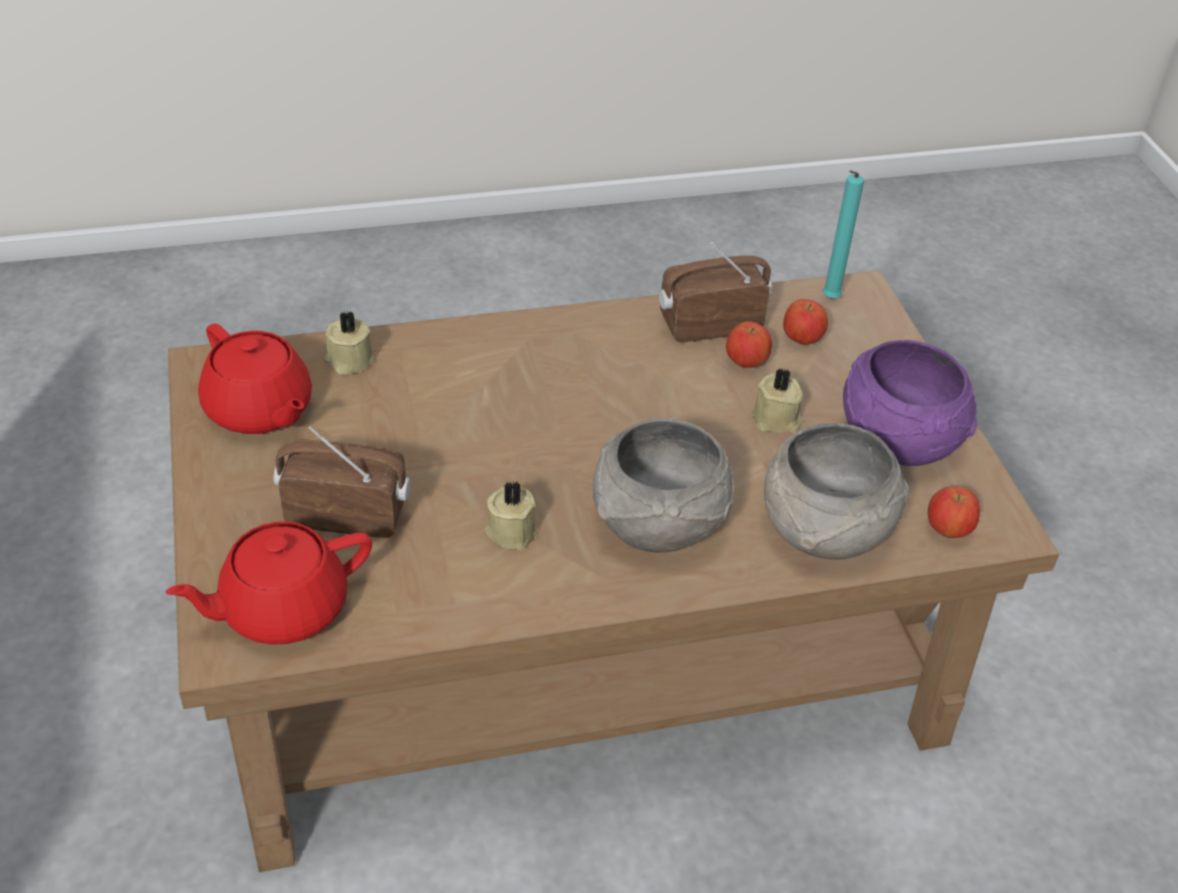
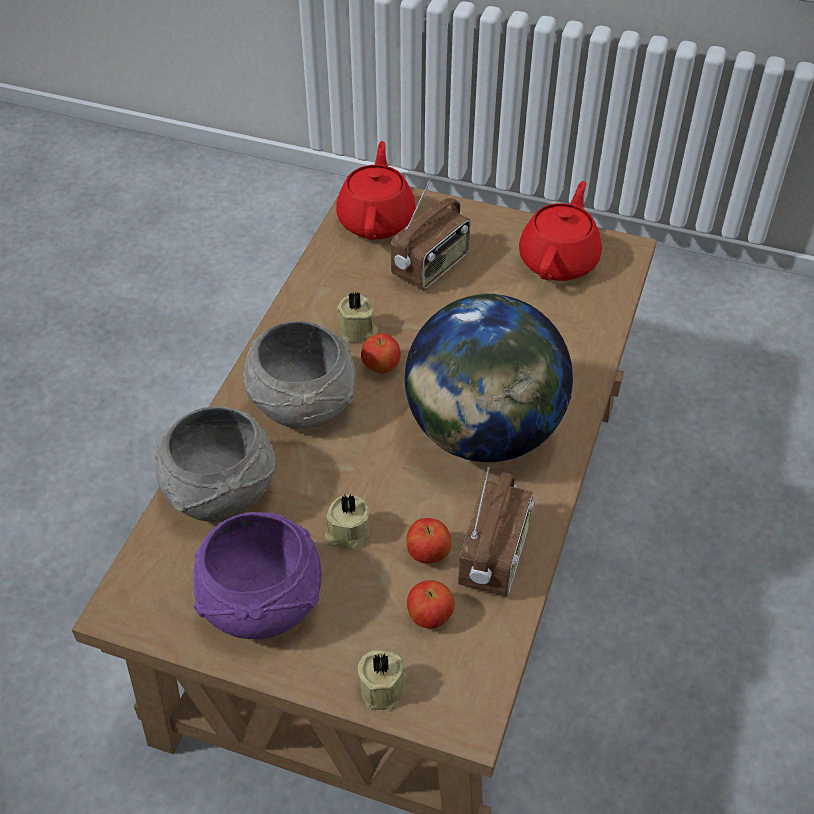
camera: 125 degrees right, 5 degrees up
red teapot [198,323,312,434] -> red teapot turned 120 degrees clockwise [519,181,602,281]
beige candle [324,311,374,375] -> beige candle moved to [358,650,407,711]
turquoise candle [822,170,864,299] -> none
apple [928,486,980,538] -> apple moved to [361,333,401,373]
none -> globe [405,294,573,462]

